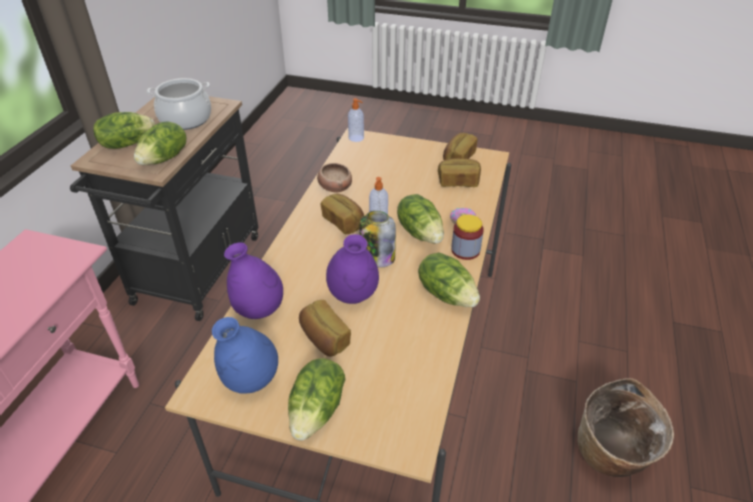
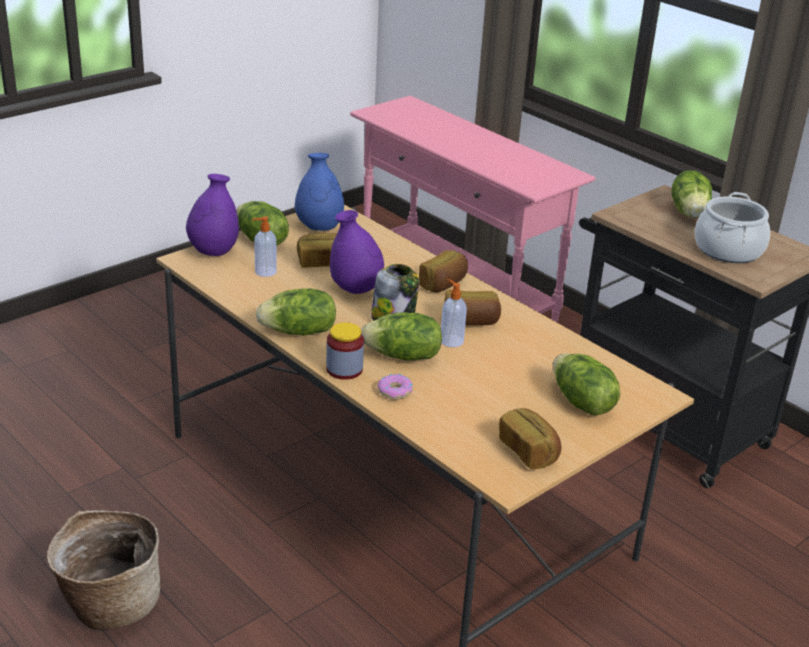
camera: 120 degrees right, 10 degrees down
lettuce [134,121,187,165] -> lettuce moved to [553,354,620,415]
purple vase [224,242,283,319] -> purple vase moved to [186,174,239,256]
bowl [317,163,352,192] -> none
soap dispenser [348,98,364,142] -> soap dispenser moved to [252,216,277,277]
bread [438,159,481,187] -> bread moved to [419,250,468,292]

